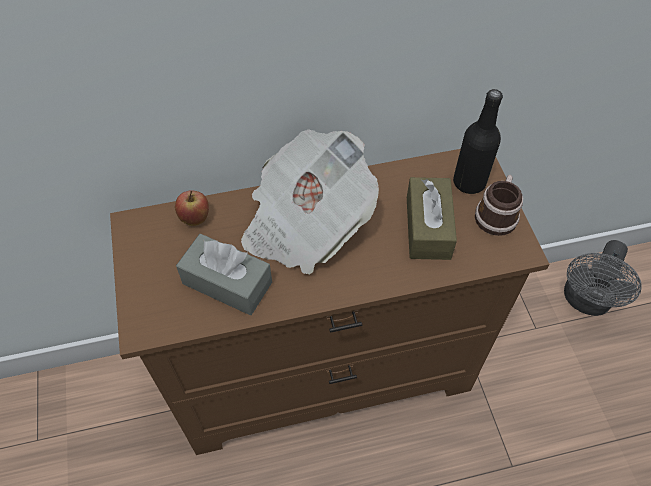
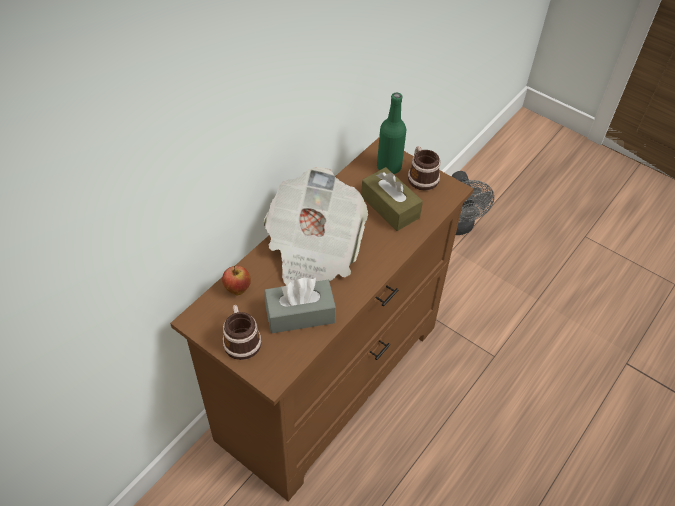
camera: 40 degrees left, 5 degrees down
black bottle [453,89,503,194] -> green bottle [377,93,407,174]
none -> mug [223,305,261,360]

